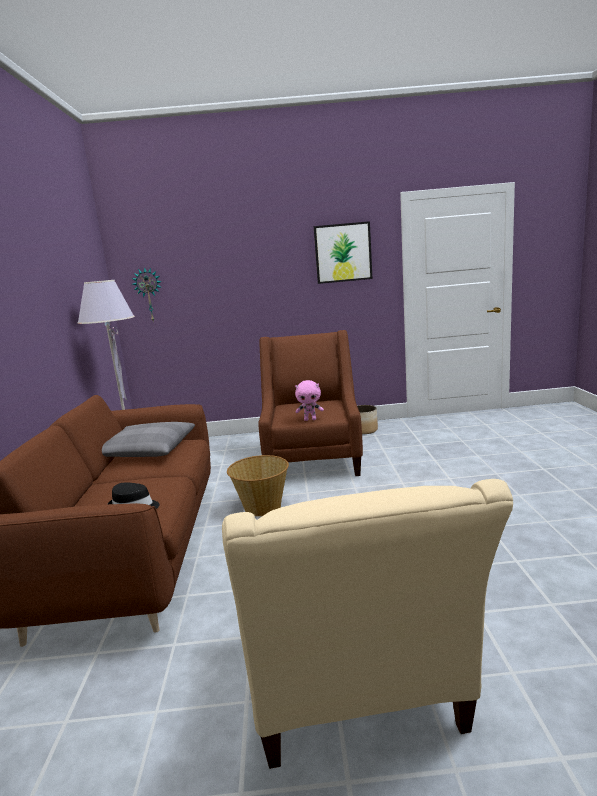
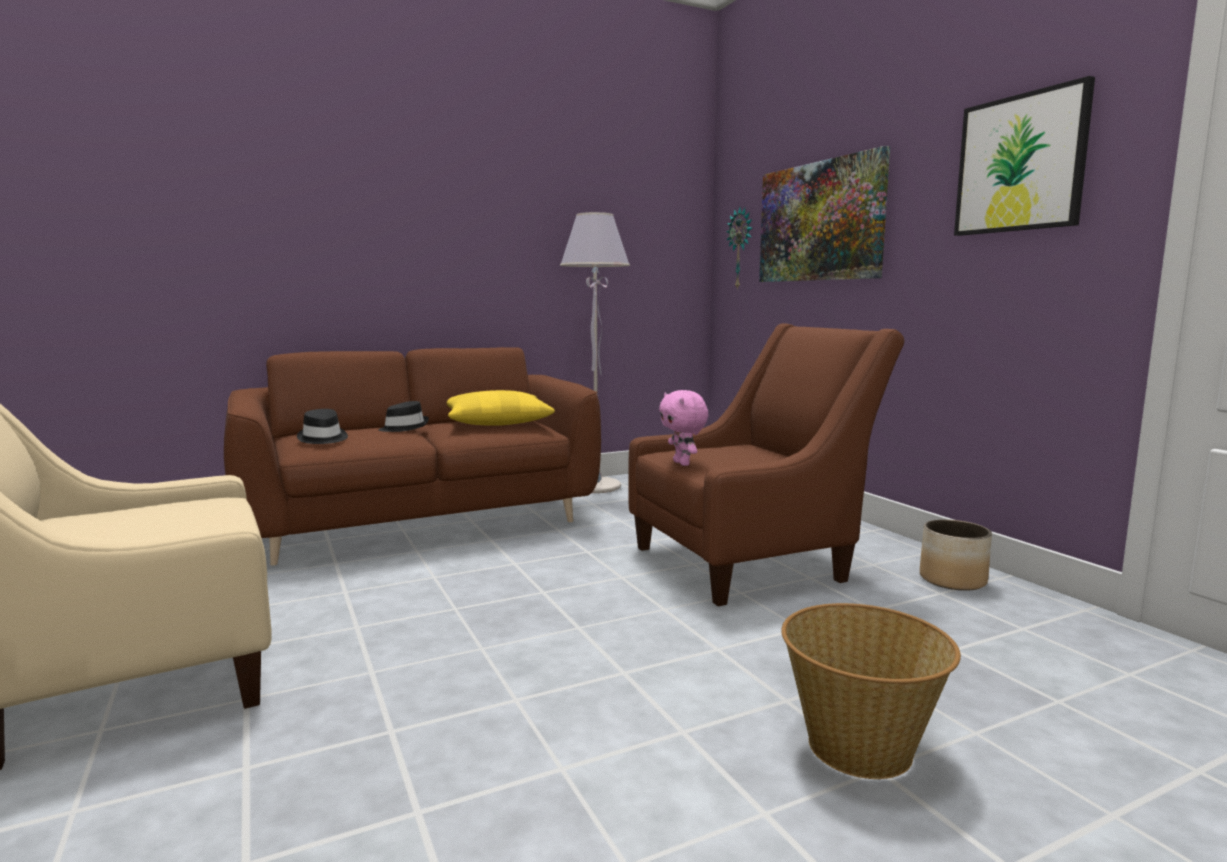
camera: 65 degrees right, 5 degrees down
grey pillow [102,422,195,457] -> yellow pillow [447,390,555,426]
basket [227,455,289,516] -> basket moved to [781,603,961,779]
none -> black hat [379,401,429,432]
none -> picture [759,146,890,282]

